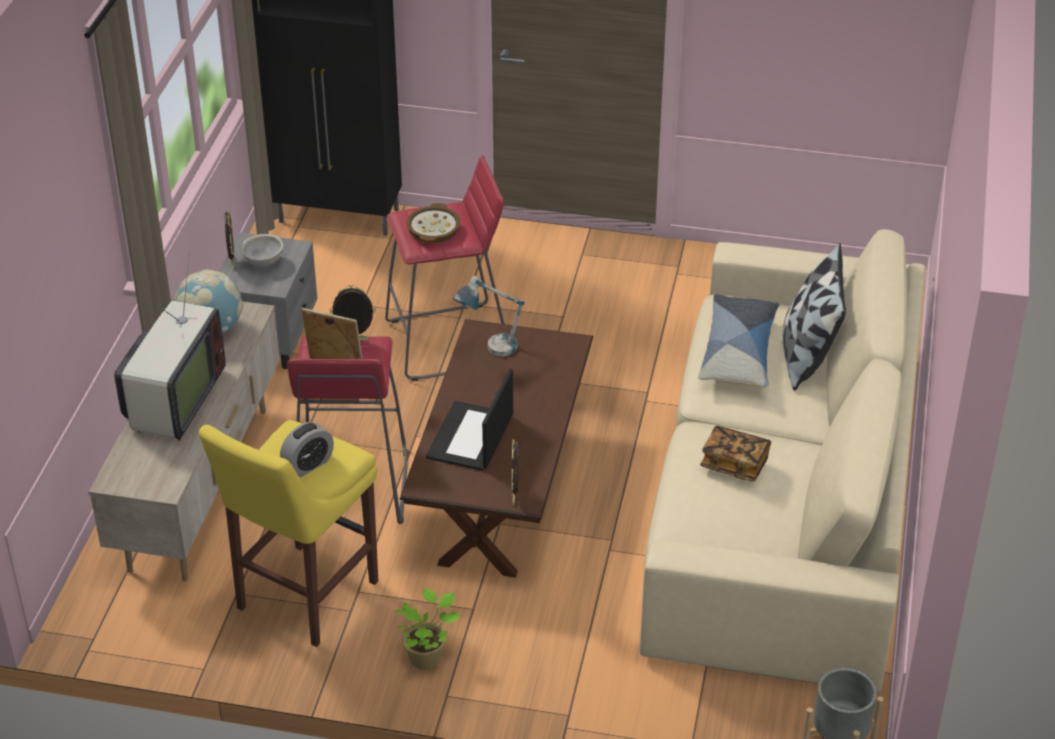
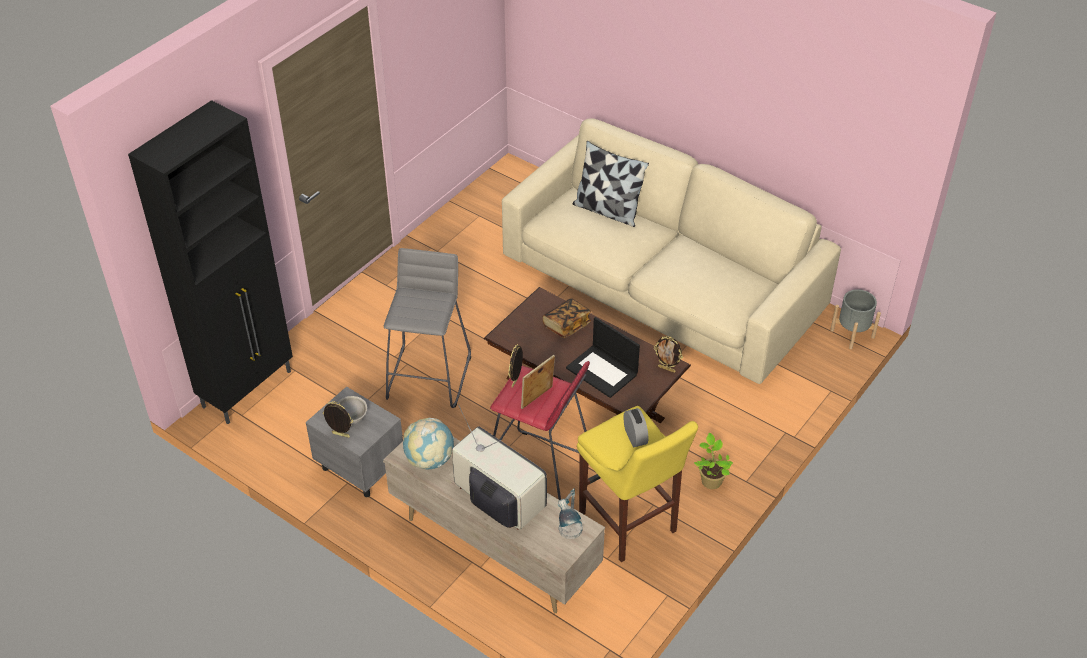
camera: 65 degrees left, 5 degrees up
red stool [385,155,505,381] -> grey stool [384,248,471,408]
bowl [407,203,461,243] -> none
table lamp [452,276,525,357] -> table lamp moved to [558,488,583,539]
pillow [698,294,780,387] -> none
book [700,426,771,482] -> book moved to [542,298,591,338]

